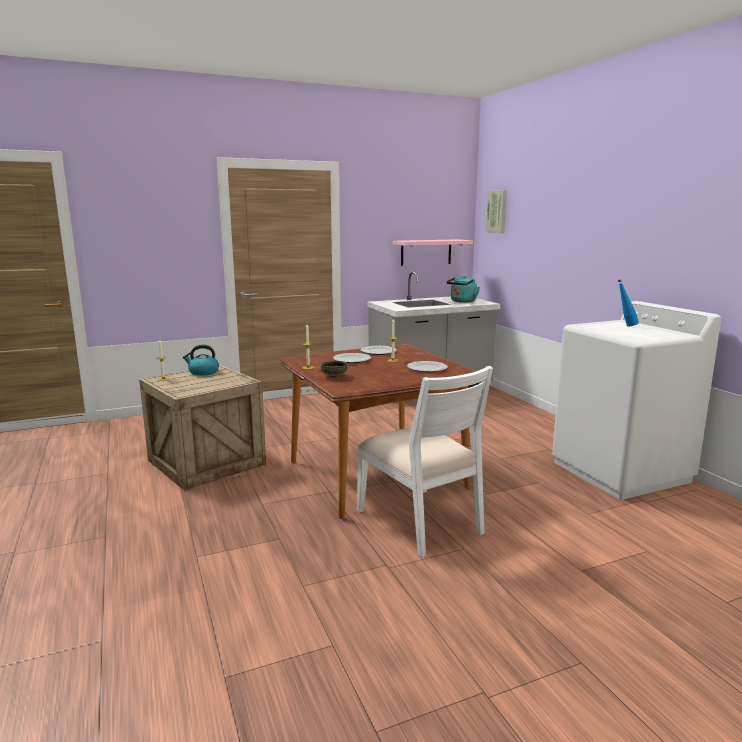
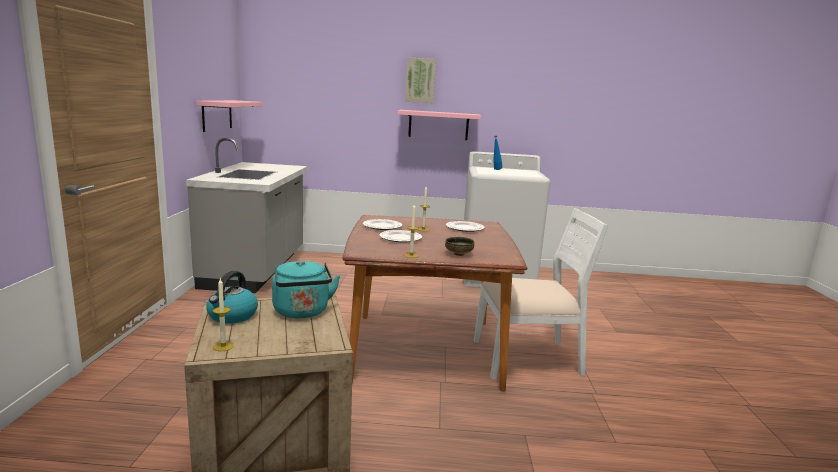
camera: 65 degrees left, 0 degrees up
turquoise kettle [447,276,480,303] -> turquoise kettle moved to [272,260,340,318]
picture [485,190,507,233] -> picture moved to [405,57,436,103]
none -> pink shelf [397,110,481,140]

